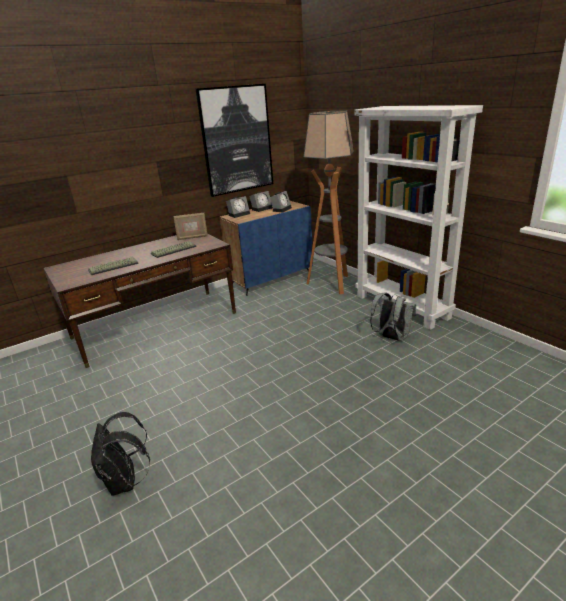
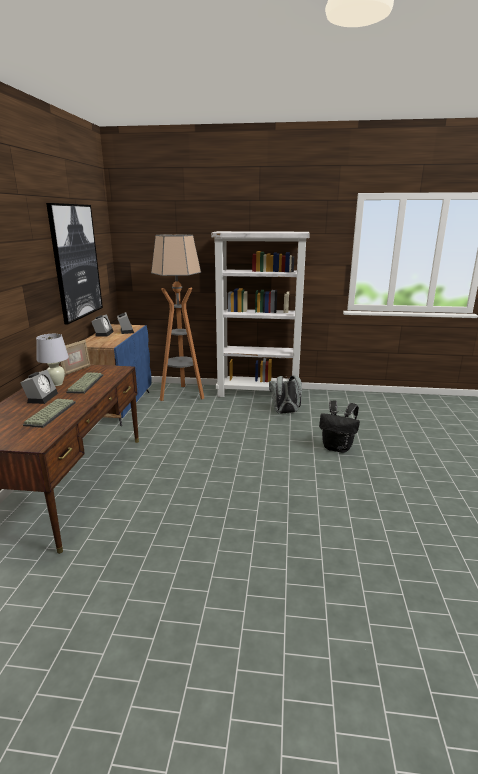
camera: 50 degrees left, 5 degrees down
black backpack [91,412,150,496] -> black backpack moved to [319,400,360,453]
alarm clock [226,196,250,218] -> alarm clock moved to [21,370,58,404]
none -> white table lamp [36,334,69,386]

